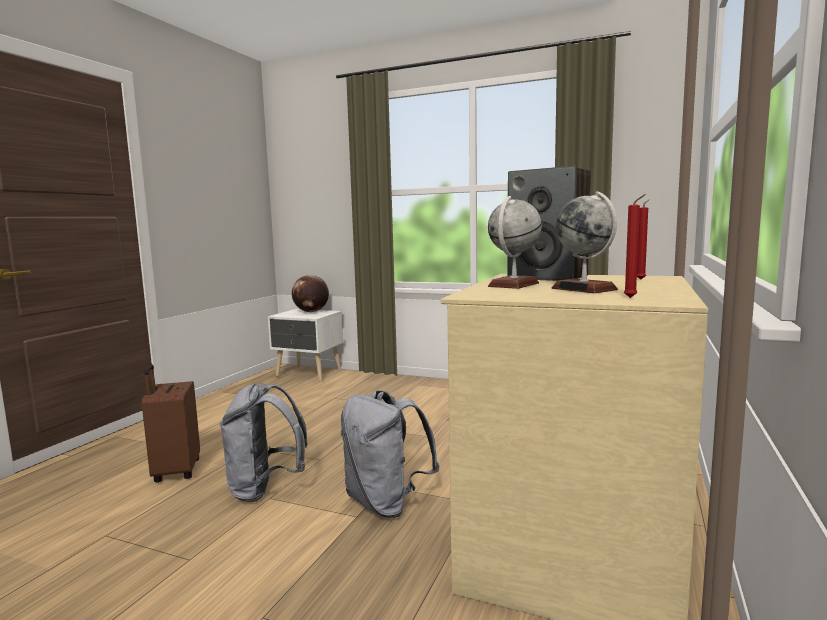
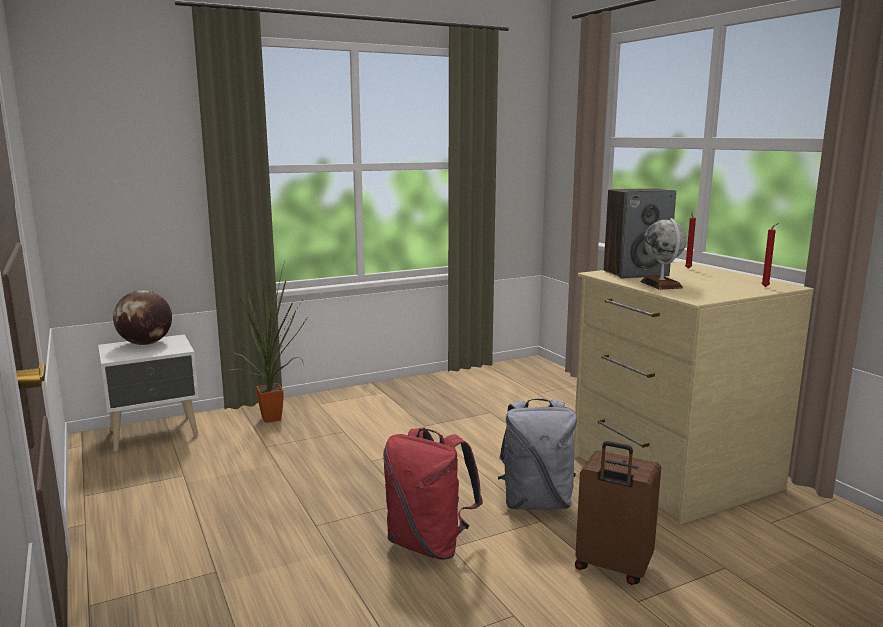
camera: 50 degrees left, 5 degrees up
brown suitcase [142,364,200,482] -> brown suitcase moved to [575,441,661,585]
grey backpack [219,383,308,502] -> red backpack [383,427,483,560]
globe [552,191,618,293] -> none
none -> potted plant [225,249,308,423]

